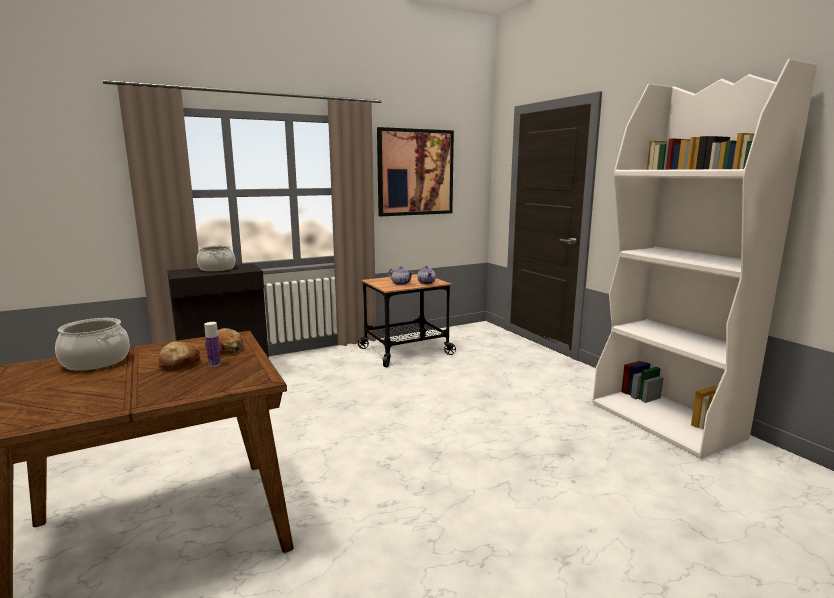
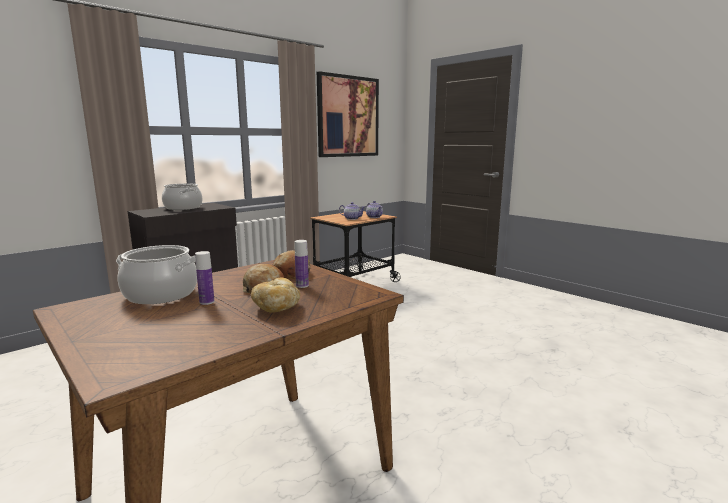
camera: 15 degrees left, 0 degrees up
white bookcase [593,59,817,459] -> none
none -> bottle [195,251,214,305]
none -> bread [251,278,300,312]

